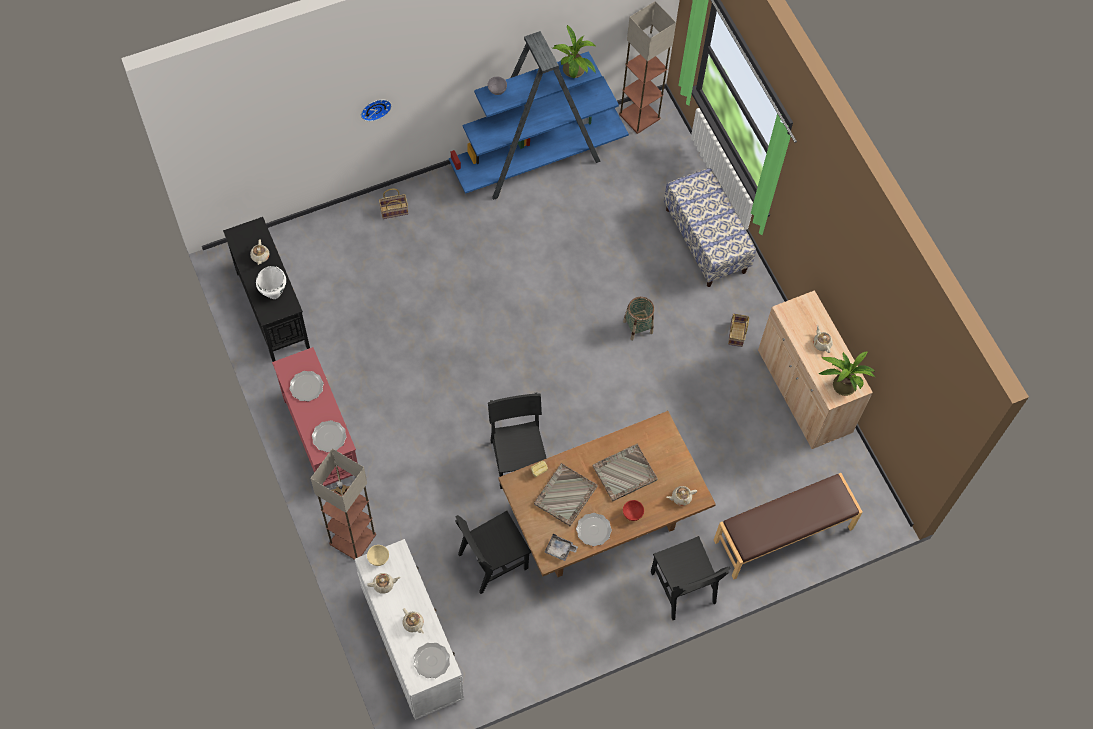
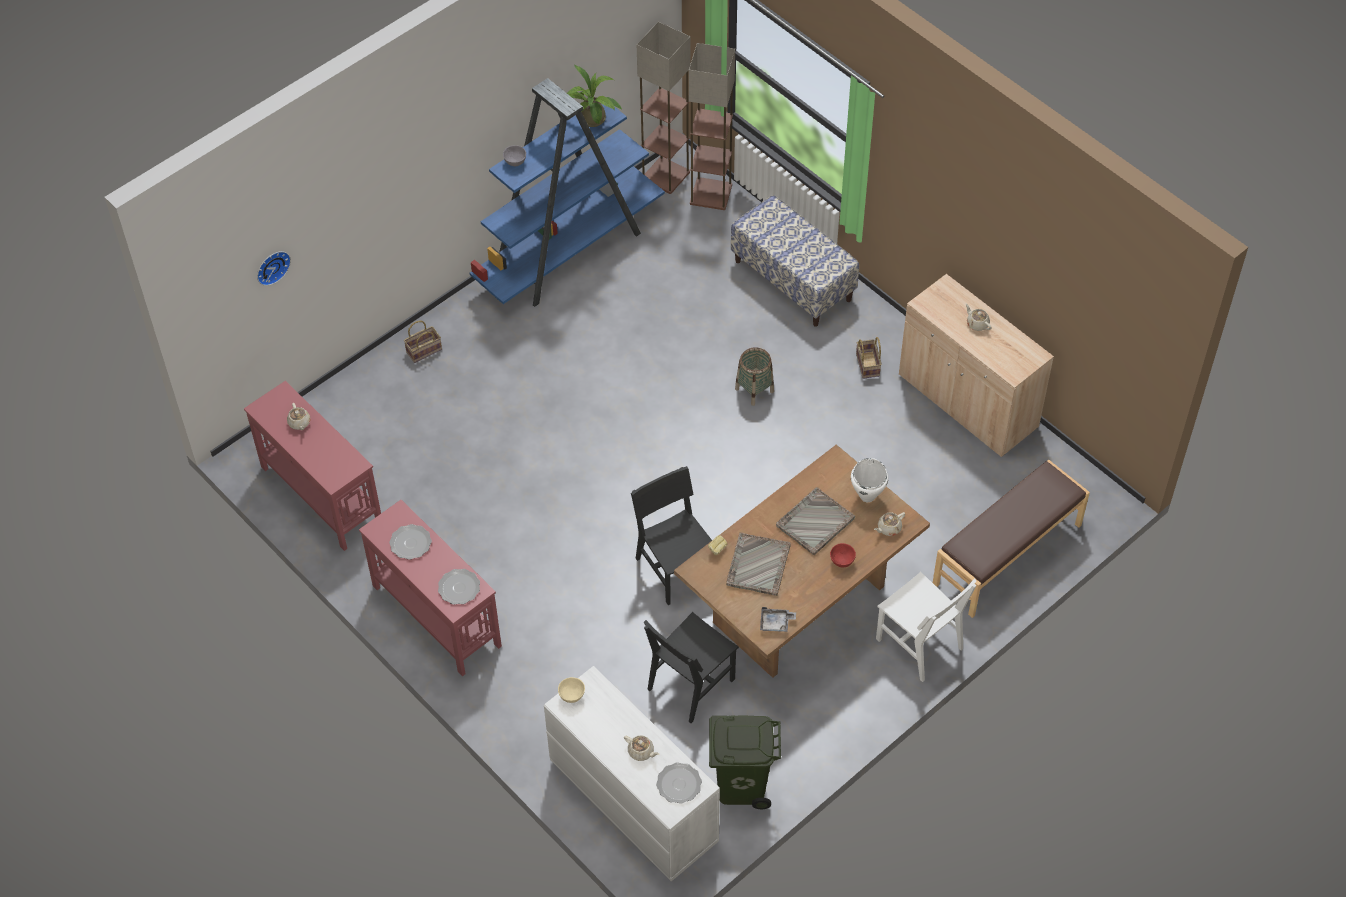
camera: 15 degrees left, 10 degrees down
black console table [223,217,310,362] -> red console table [244,381,381,551]
white cooking pot [256,266,286,299] -> white cooking pot moved to [851,458,888,502]
floor lamp [310,448,376,560] -> floor lamp moved to [689,43,735,210]
wall clock [361,99,392,121] -> wall clock moved to [257,251,291,286]
beige teapot [367,573,401,594] -> none
plate [576,513,612,546] -> none
black chair [651,536,731,620] -> white chair [876,572,977,682]
potted plant [819,352,876,396] -> none
none -> green trash can [709,715,781,809]

